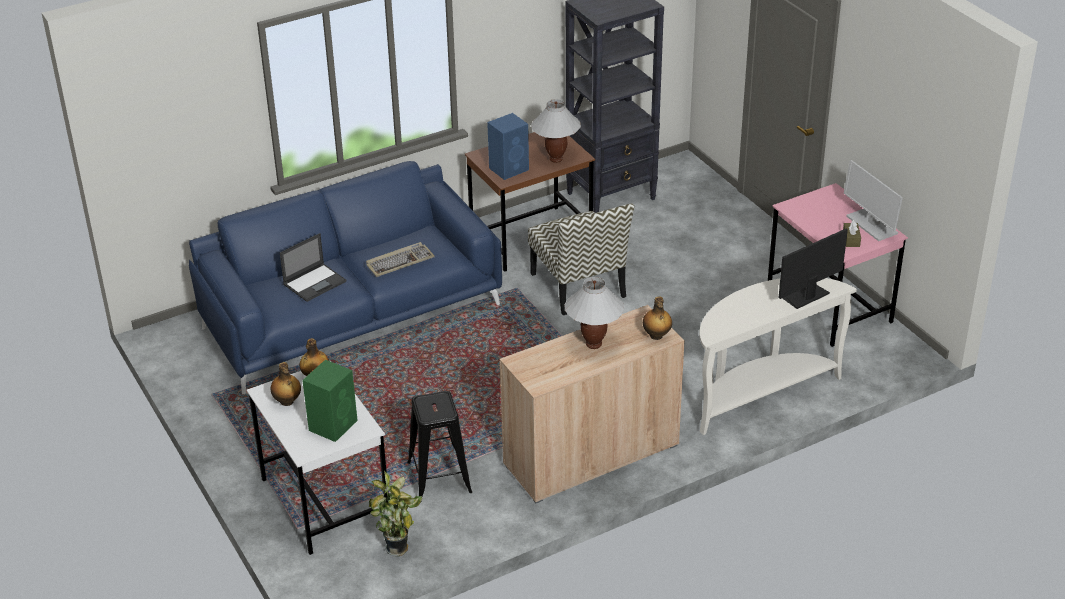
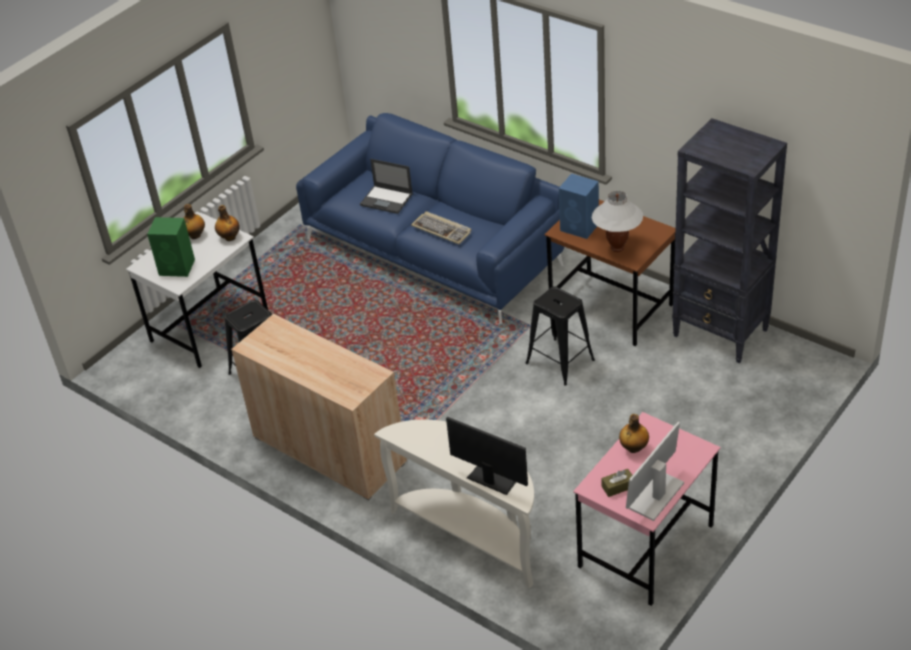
camera: 70 degrees right, 5 degrees up
potted plant [369,471,422,556] -> none
chair [528,203,634,315] -> black stool [526,286,595,386]
white table lamp [564,277,624,349] -> none
bottle [643,296,672,340] -> bottle moved to [619,414,649,453]

